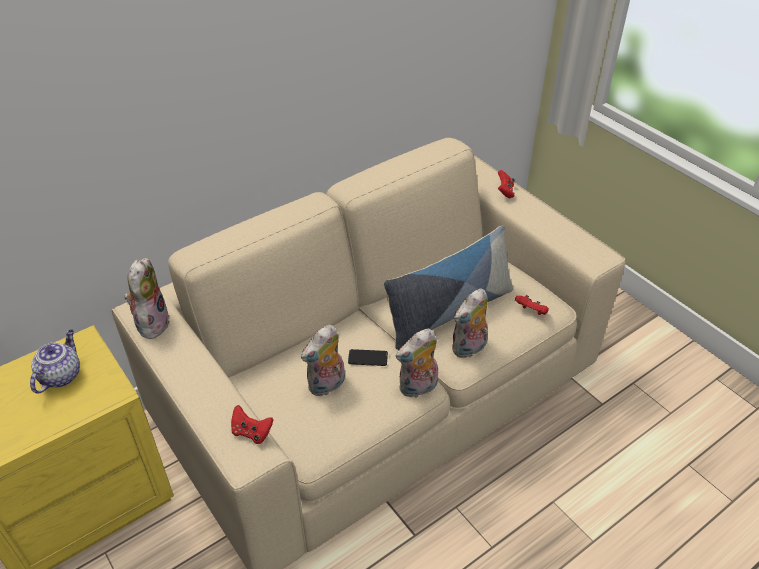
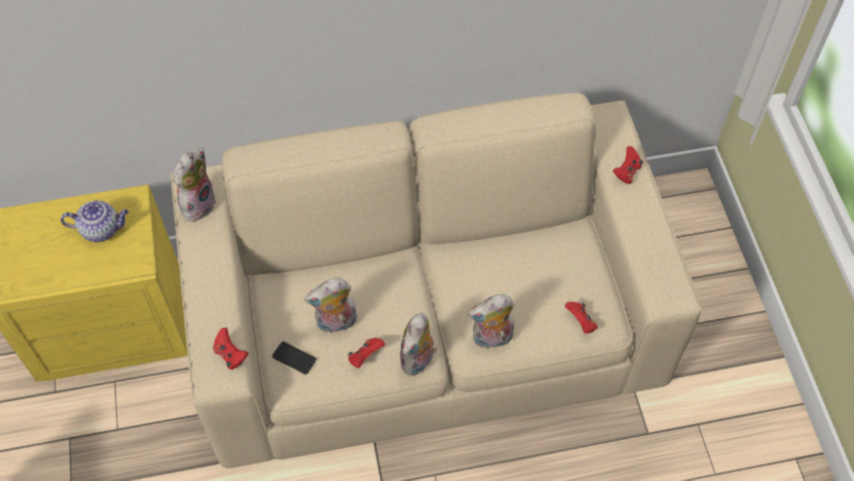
camera: 25 degrees right, 15 degrees up
teapot [30,330,80,393] -> teapot turned 45 degrees clockwise [60,200,129,242]
phone [348,349,388,366] -> phone moved to [272,341,316,374]
pillow [384,226,513,350] -> none
plush toy [396,329,438,398] -> plush toy turned 60 degrees counterclockwise [400,313,437,376]
none -> red game controller [348,338,385,368]

